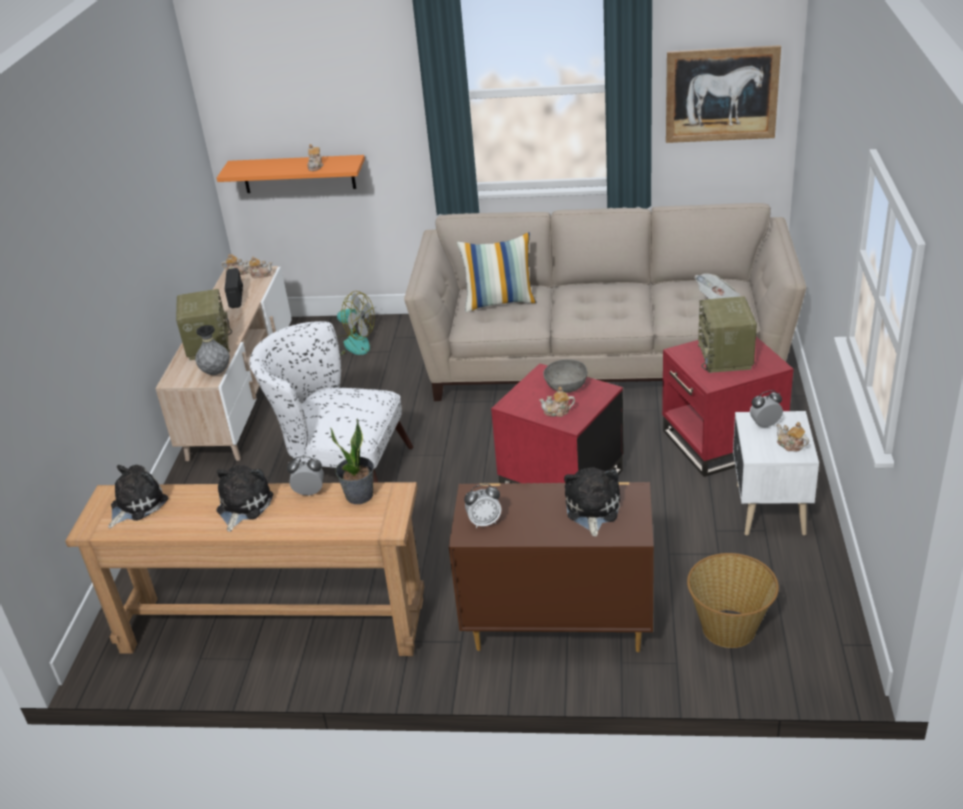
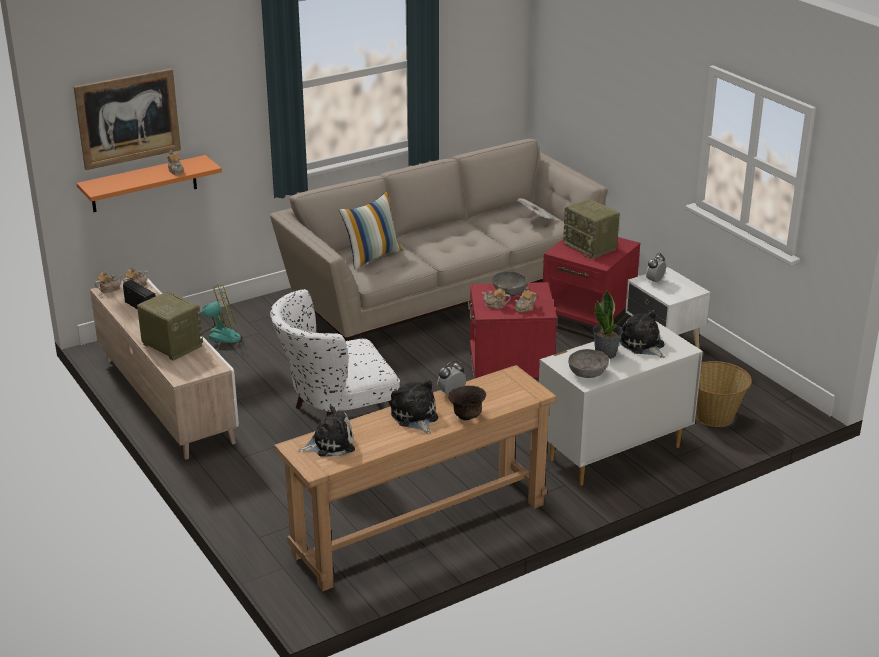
camera: 40 degrees left, 5 degrees down
plush toy [108,465,168,528] -> plush toy turned 75 degrees clockwise [298,406,355,457]
grey vase [195,325,230,375] -> none
potted plant [330,419,374,504] -> potted plant moved to [593,291,623,359]
brown dresser [449,482,654,652] -> white dresser [539,321,703,485]
alarm clock [464,484,501,528] -> grey bowl [568,349,609,378]
picture [666,45,781,143] -> picture moved to [73,68,181,170]
teapot [776,422,809,452] -> teapot moved to [482,285,511,309]
none -> brown bowl [448,386,486,420]

